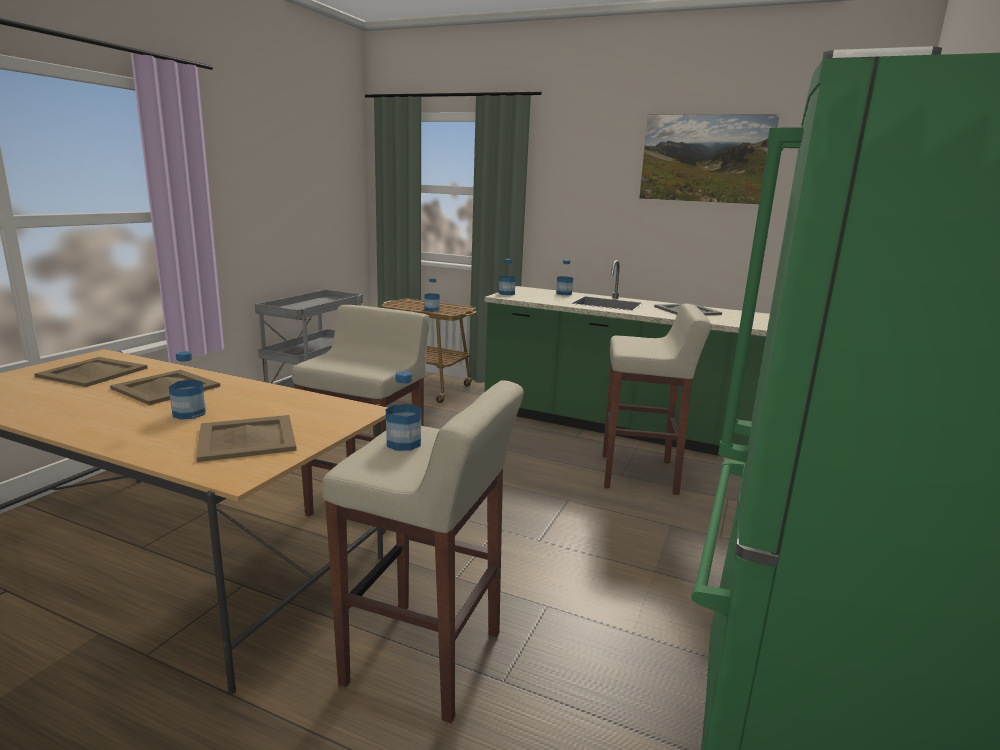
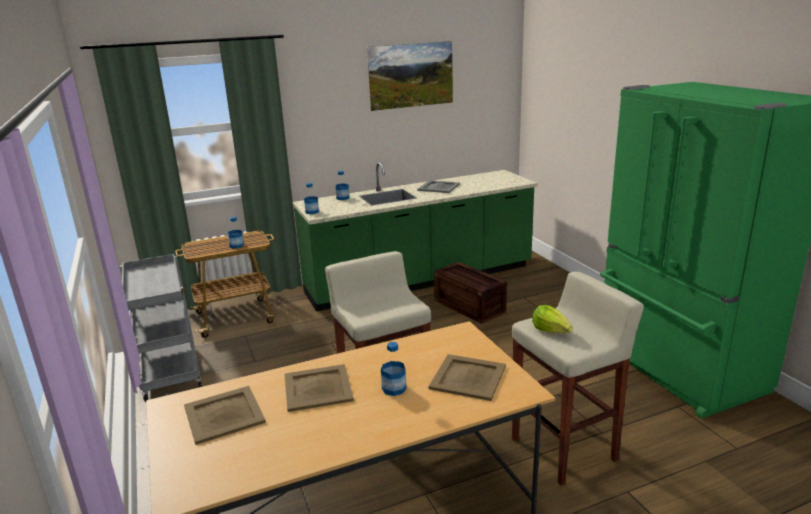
camera: 45 degrees left, 5 degrees up
bottle [386,371,422,451] -> lettuce [532,305,573,333]
beige stool [603,304,712,495] -> crate [434,262,507,324]

